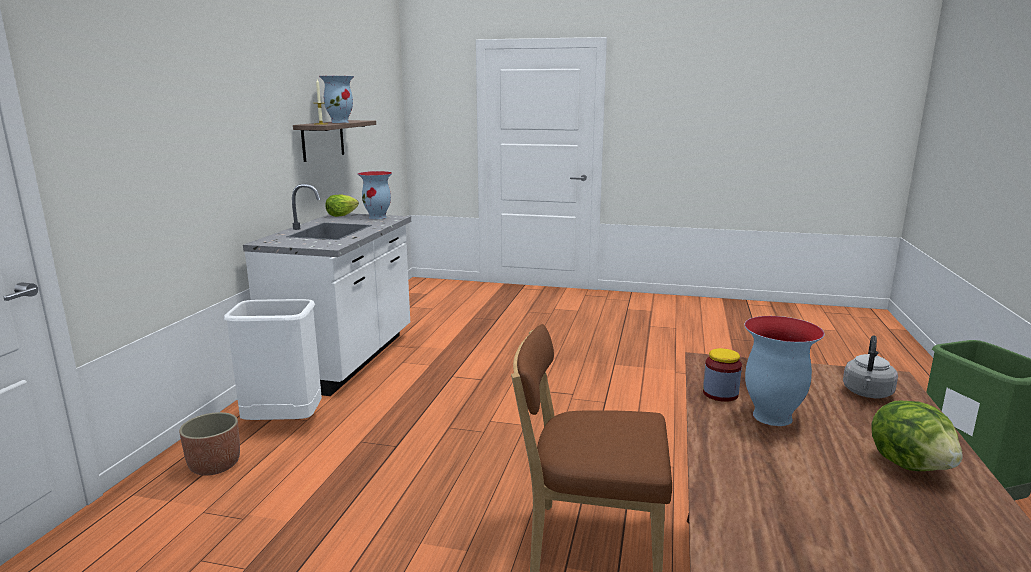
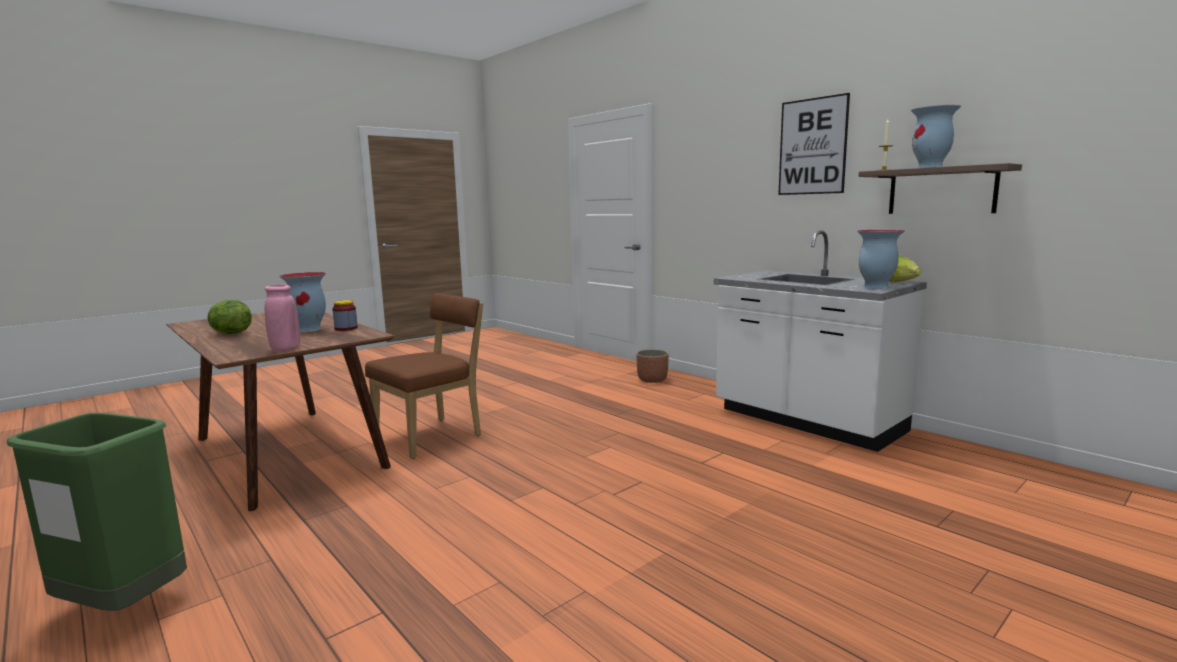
camera: 125 degrees right, 5 degrees down
white trash can [224,299,322,420] -> none
grey kettle [843,335,898,398] -> none
none -> pink vase [265,284,300,351]
none -> picture [778,93,850,195]

